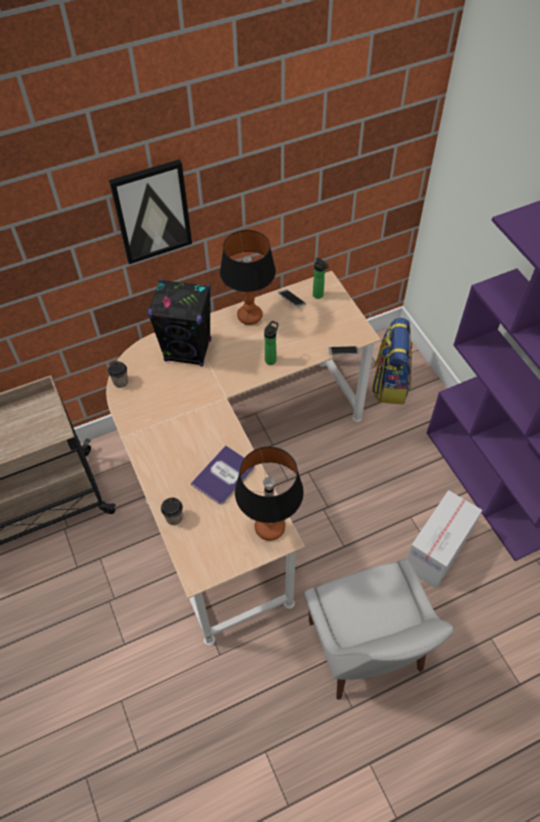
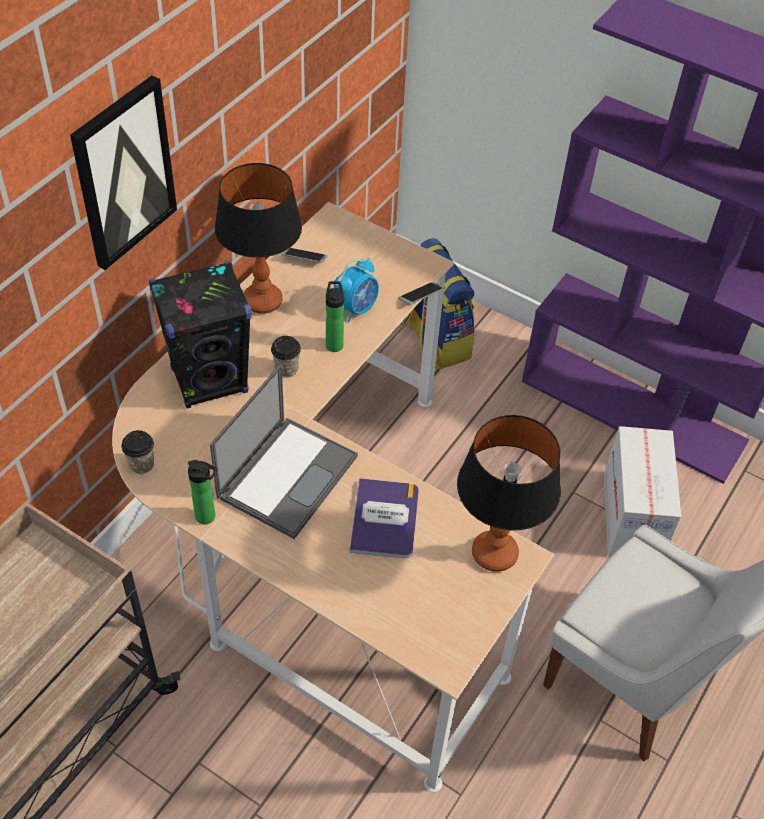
camera: 35 degrees left, 5 degrees down
cup [161,498,183,525] -> cup moved to [271,336,301,378]
bottle [313,258,329,299] -> bottle moved to [188,460,218,525]
none -> laptop [210,364,358,539]
none -> alarm clock [334,258,379,322]

